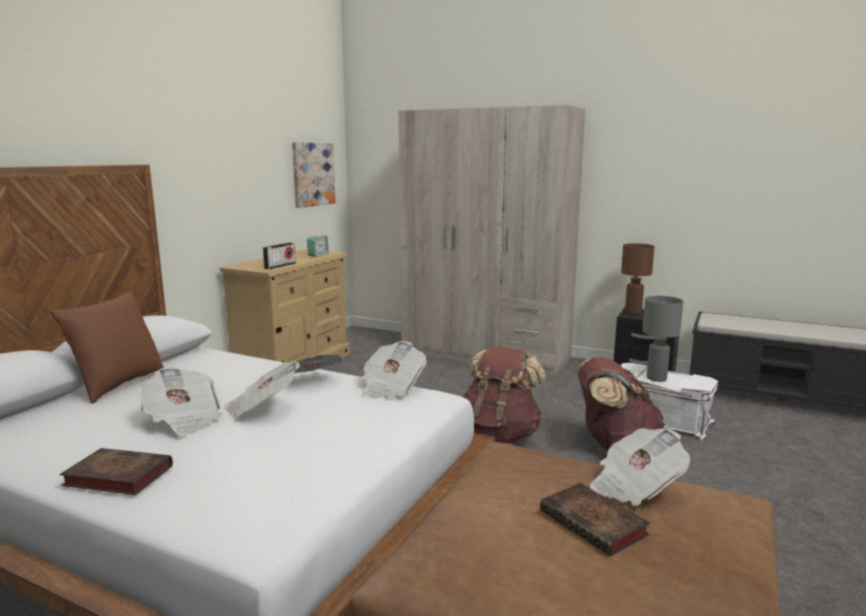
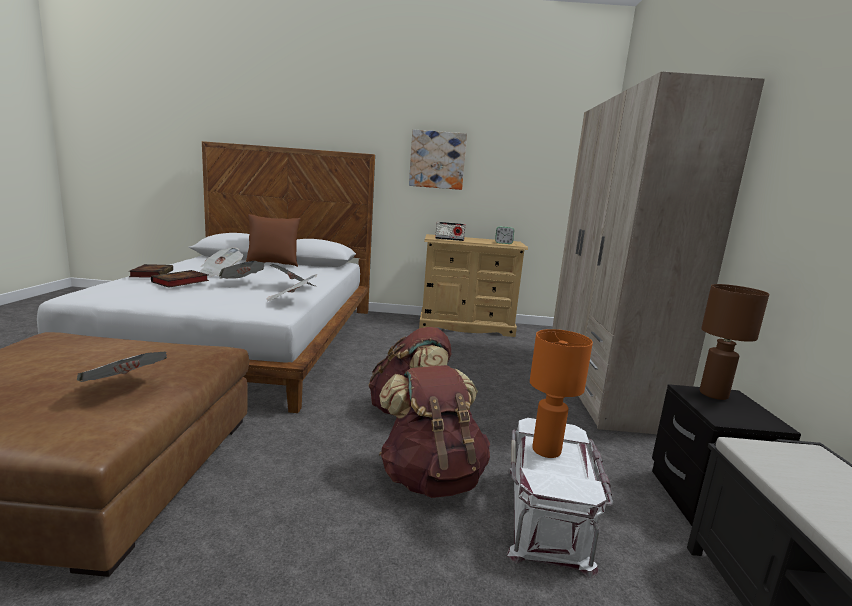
camera: 65 degrees right, 0 degrees up
picture [292,142,336,208] -> picture moved to [409,129,467,190]
book [540,483,651,556] -> book moved to [151,270,209,287]
grey table lamp [642,296,683,382] -> orange table lamp [530,329,593,458]

